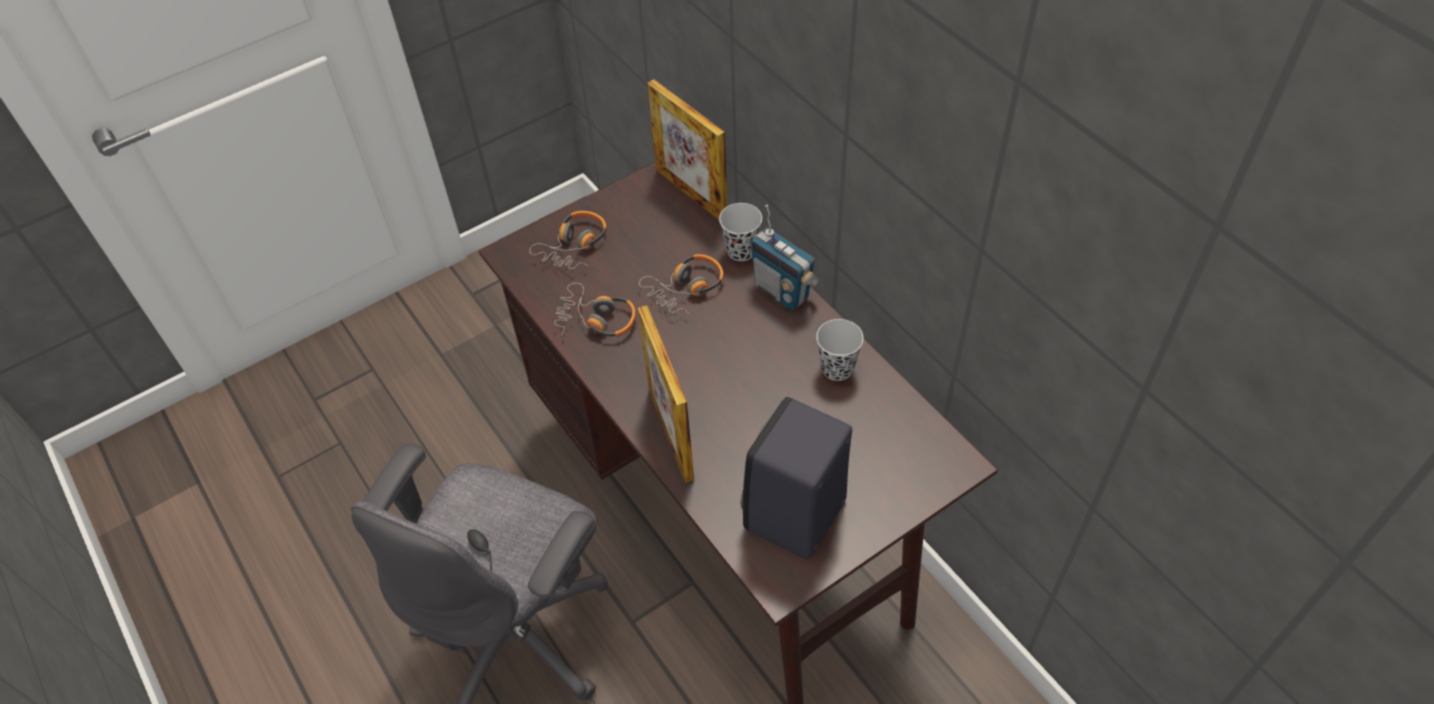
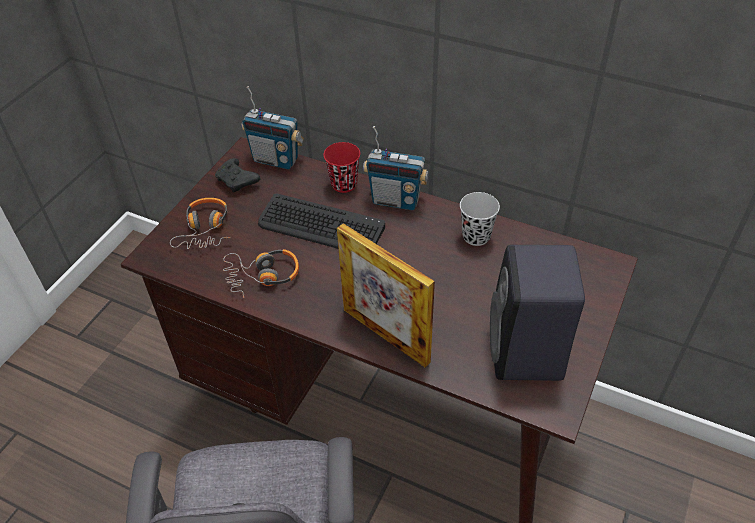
camera: 30 degrees left, 5 degrees down
headphones [639,254,724,314] -> keyboard [258,193,385,249]
picture frame [647,79,728,220] -> radio [241,86,304,170]
black cup [719,203,762,261] -> red cup [323,142,360,193]
none -> black game controller [215,158,260,192]

